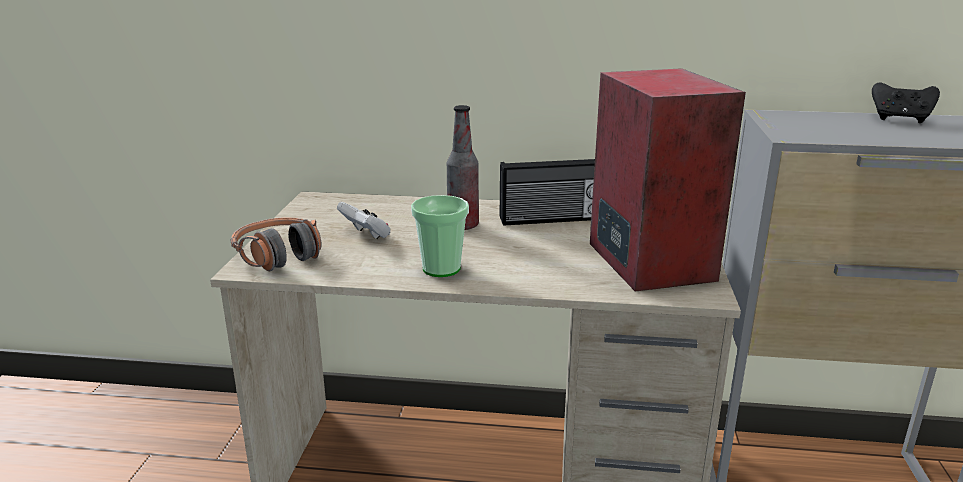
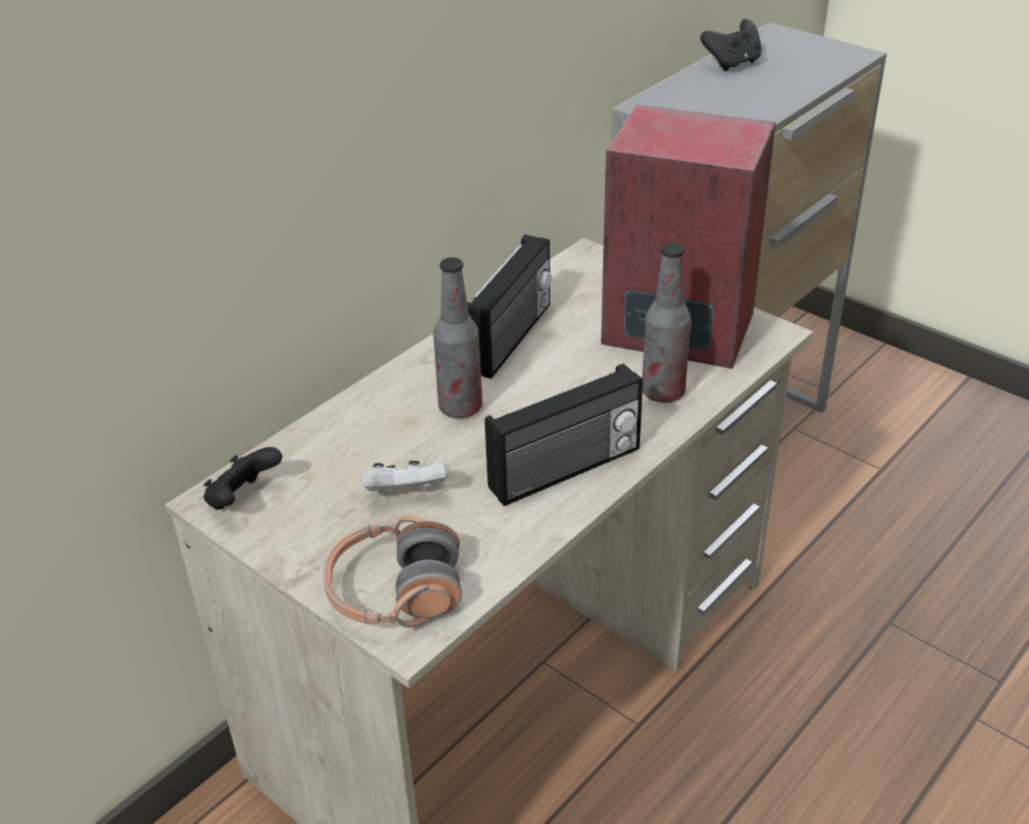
camera: 55 degrees left, 15 degrees up
cup [411,195,469,277] -> radio [485,363,643,506]
none -> black game controller [204,447,282,510]
none -> bottle [642,243,691,403]

